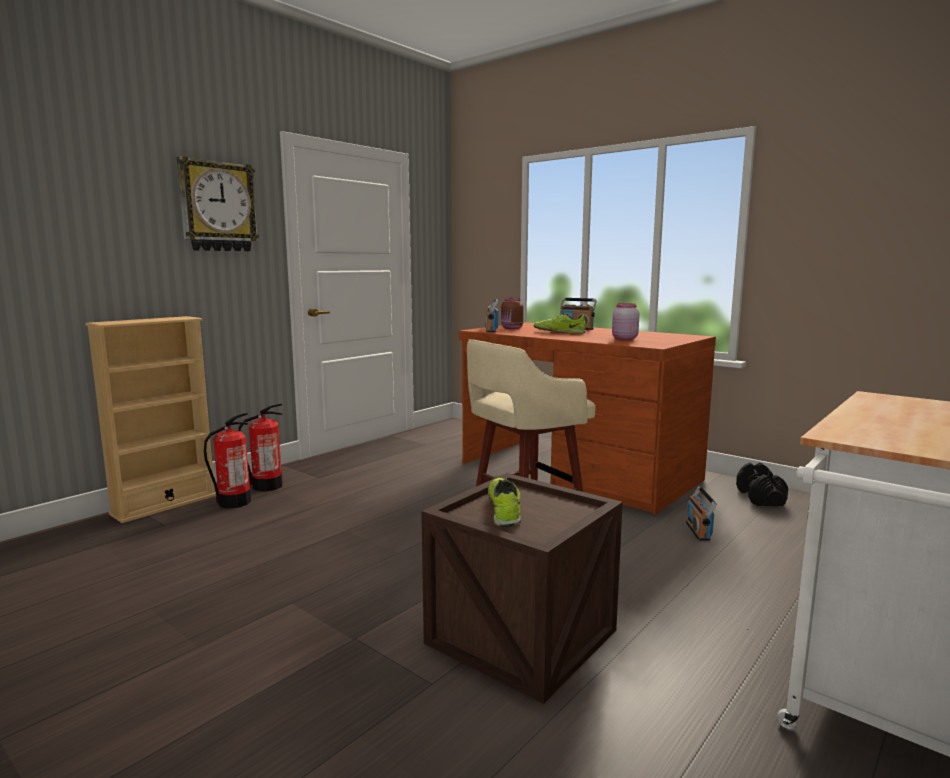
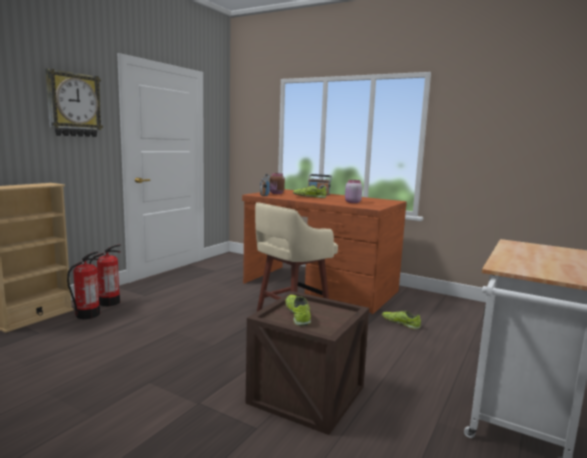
camera: 10 degrees left, 0 degrees up
radio [686,486,717,541] -> shoe [382,311,421,330]
black dumbbell [736,463,788,506] -> none

